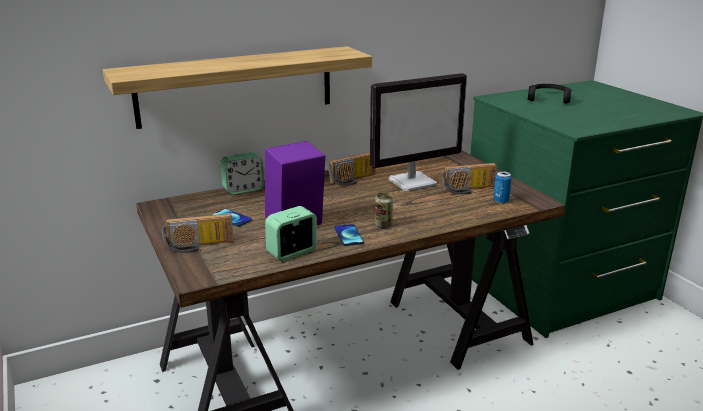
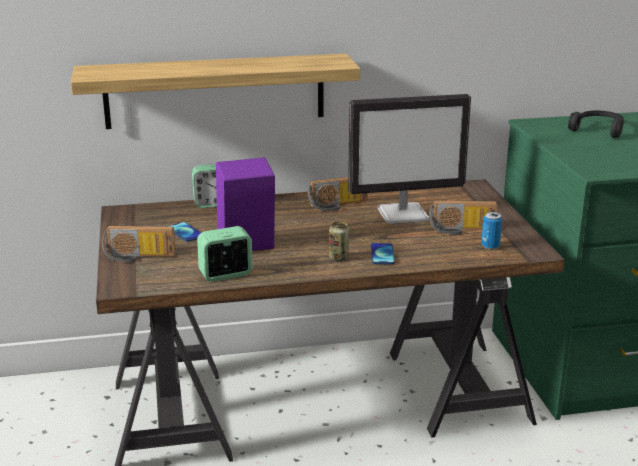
camera: 15 degrees right, 0 degrees up
phone [335,224,364,246] -> phone moved to [371,243,395,264]

